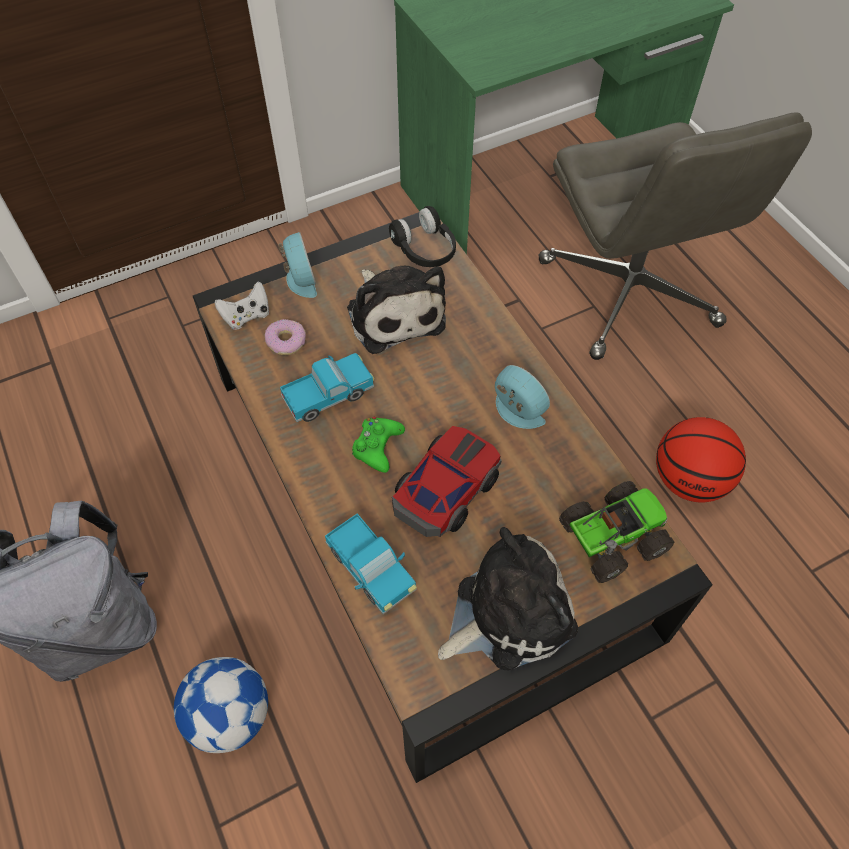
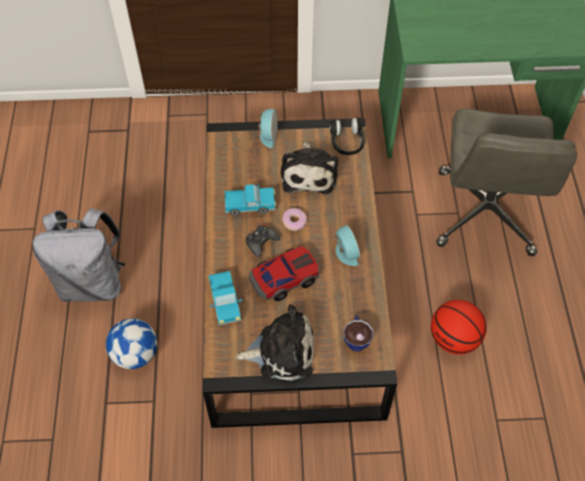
camera: 25 degrees right, 0 degrees up
white game controller [215,281,269,330] -> none
donut [265,319,306,355] -> donut moved to [282,208,307,231]
green game controller [352,417,405,473] -> black game controller [246,225,280,257]
toy truck [559,481,674,583] -> cup [343,316,373,351]

